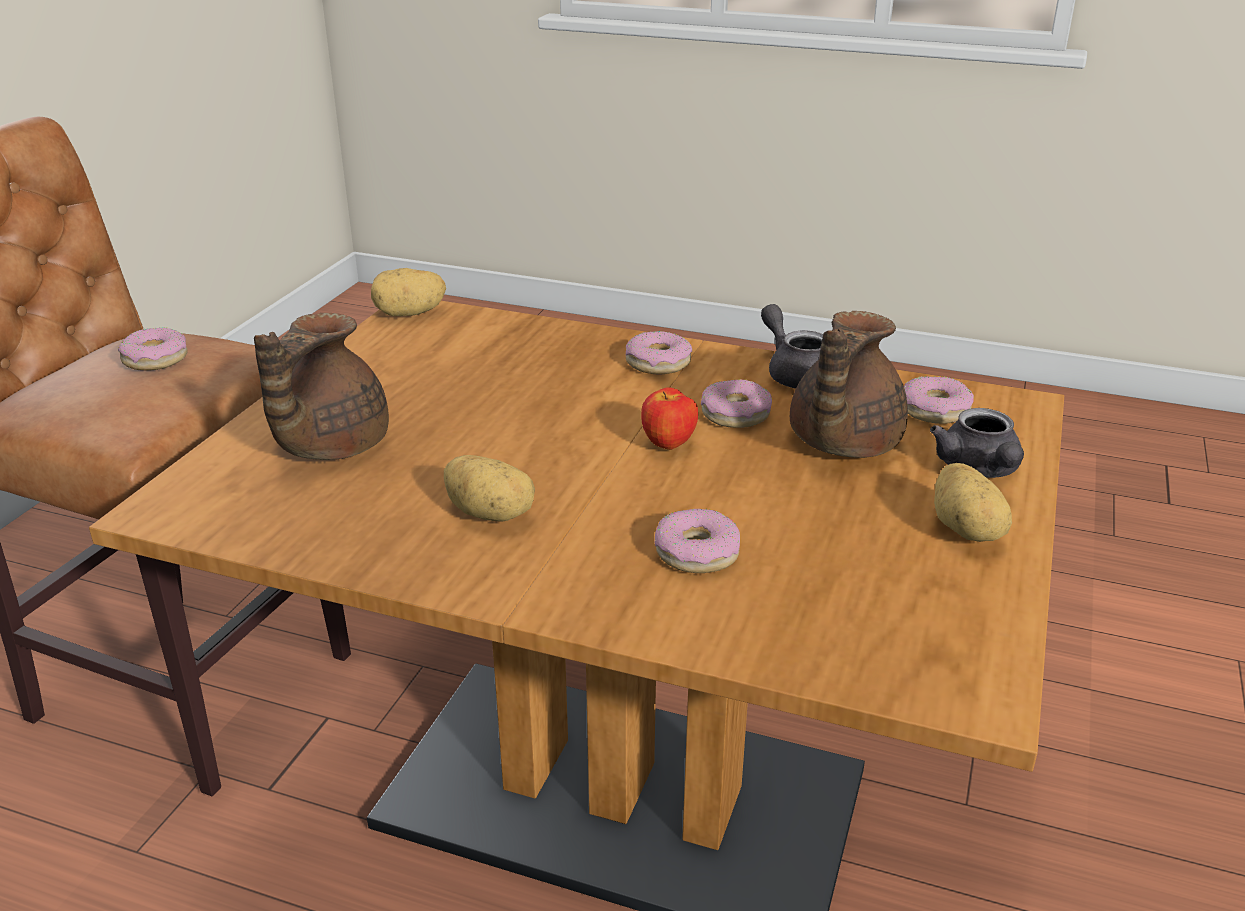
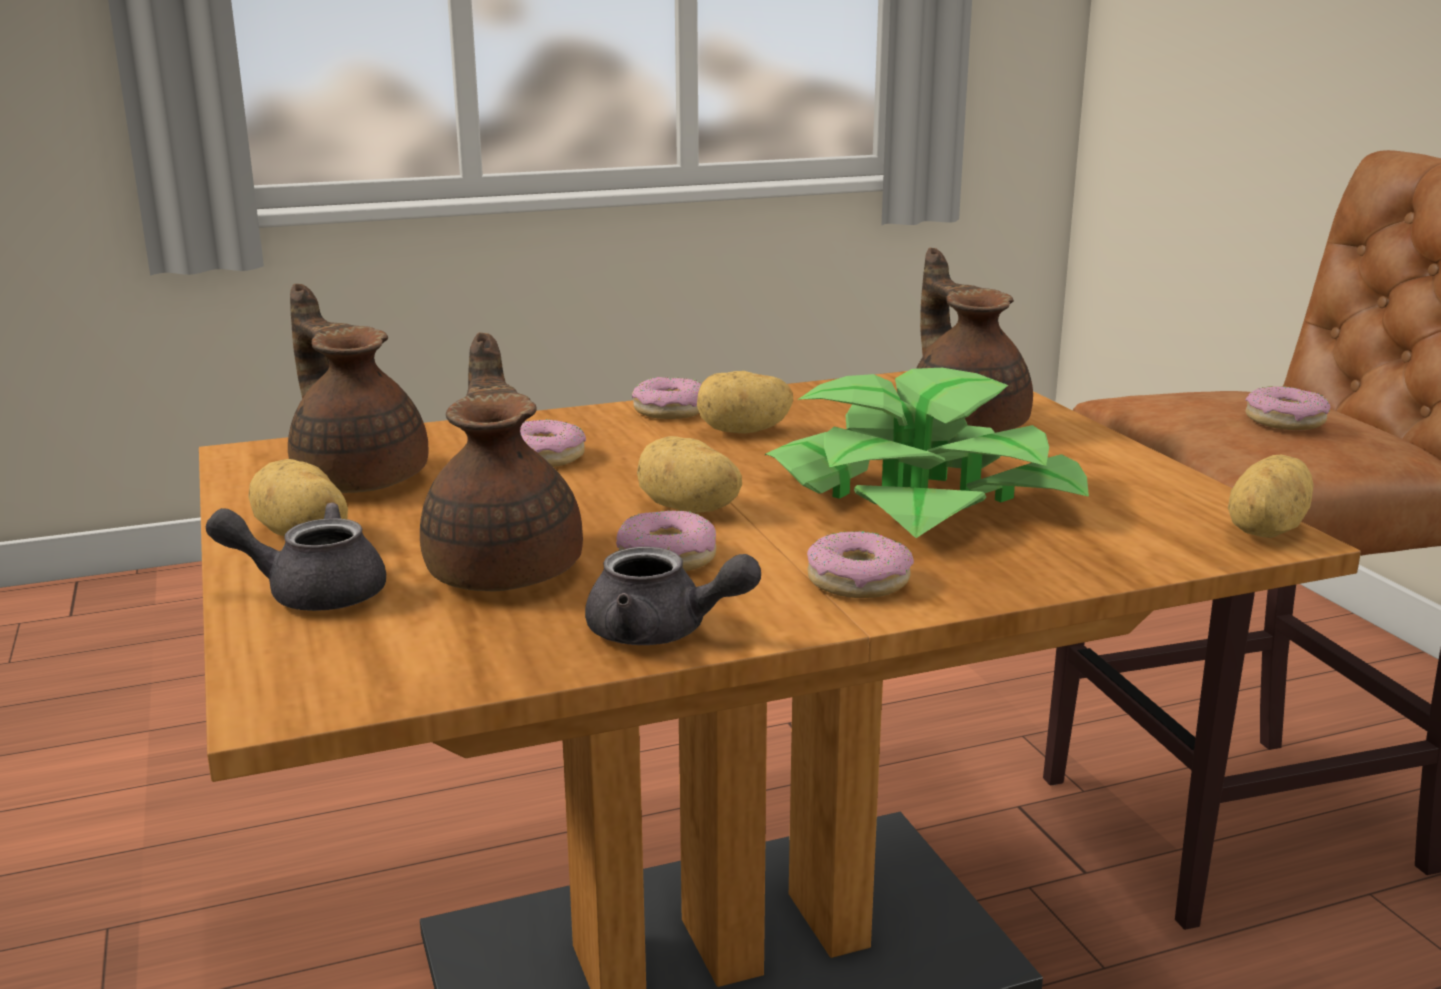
camera: 140 degrees right, 10 degrees down
apple [641,387,698,450] -> potato [637,436,742,513]
donut [904,376,974,424] -> donut moved to [632,377,702,419]
grey teapot [930,408,1024,478] -> grey teapot turned 45 degrees counterclockwise [206,502,386,611]
none -> brown teapot [288,284,429,493]
none -> potted plant [764,368,1089,538]

